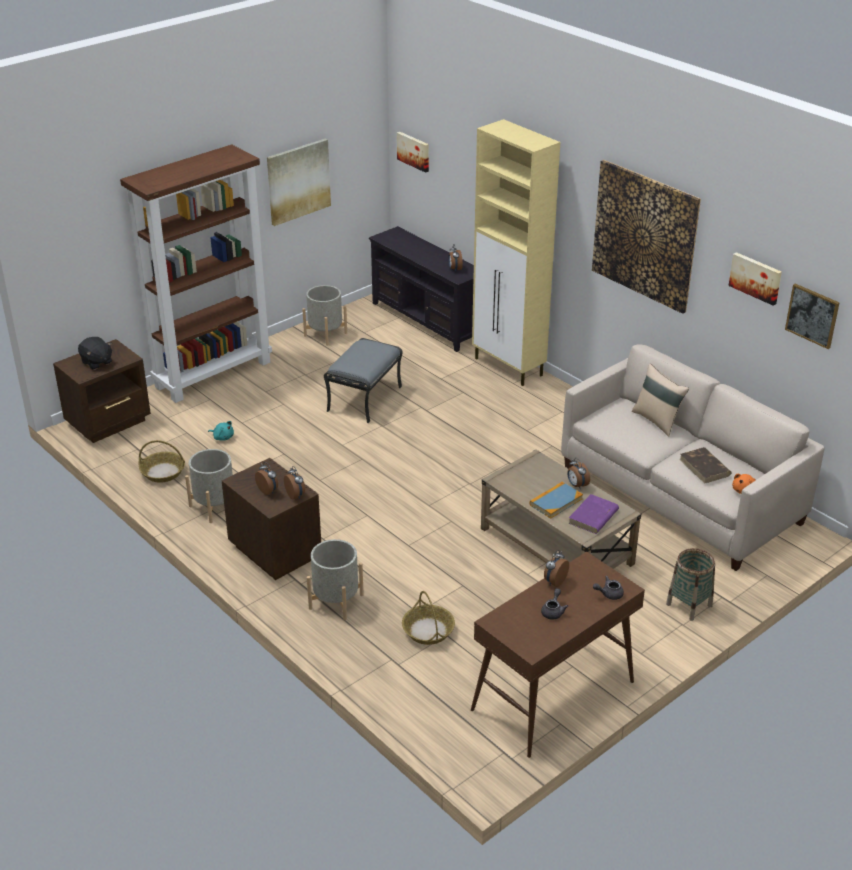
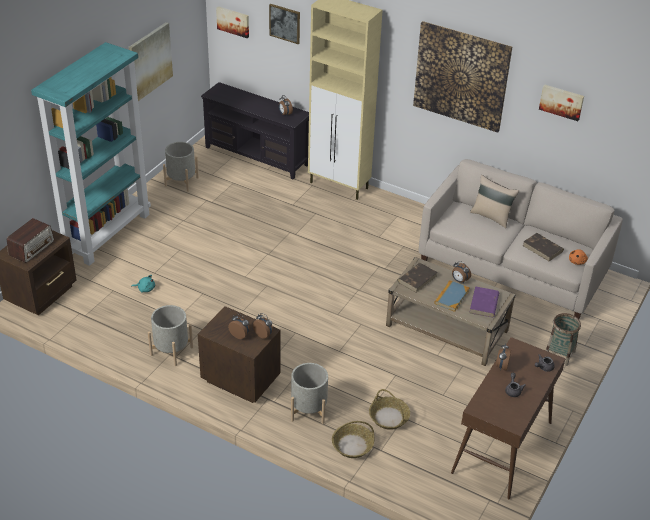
camera: 20 degrees left, 5 degrees up
black plush toy [78,337,112,370] -> radio [7,218,54,263]
brown bookcase [120,144,272,403] -> turquoise bookcase [31,42,151,266]
basket [139,440,185,483] -> basket moved to [332,421,374,458]
grey ottoman [324,338,403,423] -> none
picture [785,284,840,349] -> picture moved to [269,4,300,44]
none -> brown book [397,263,437,293]

